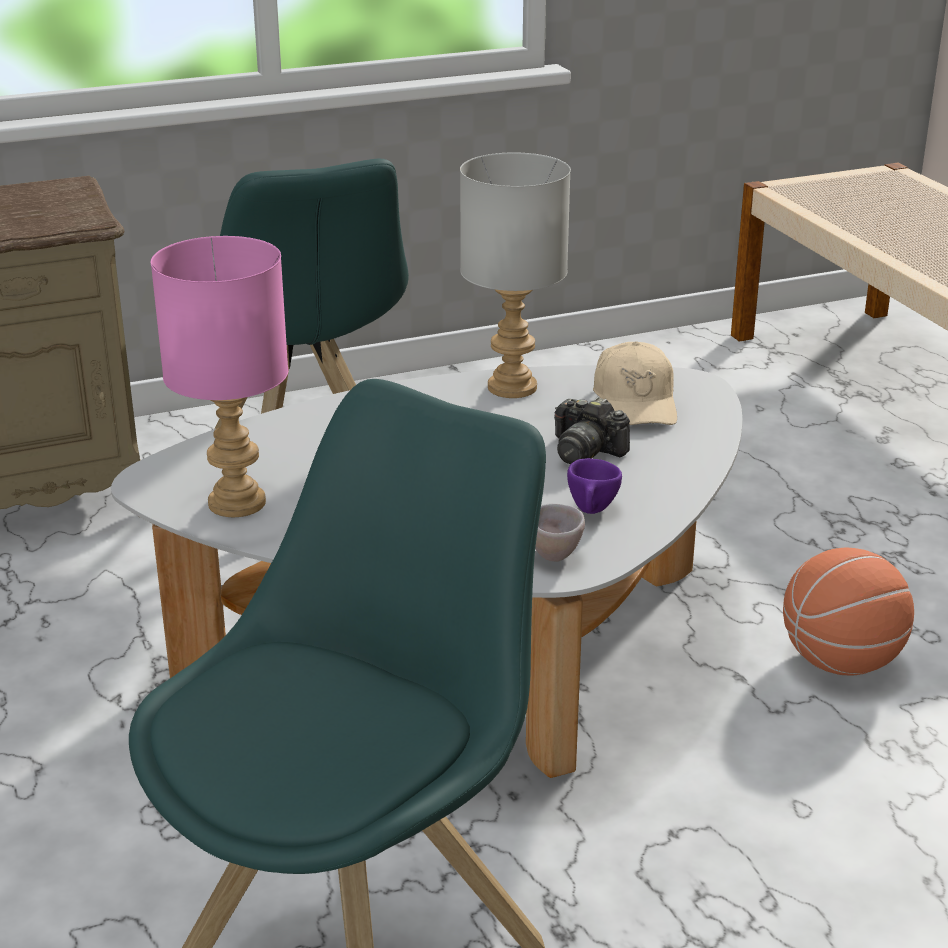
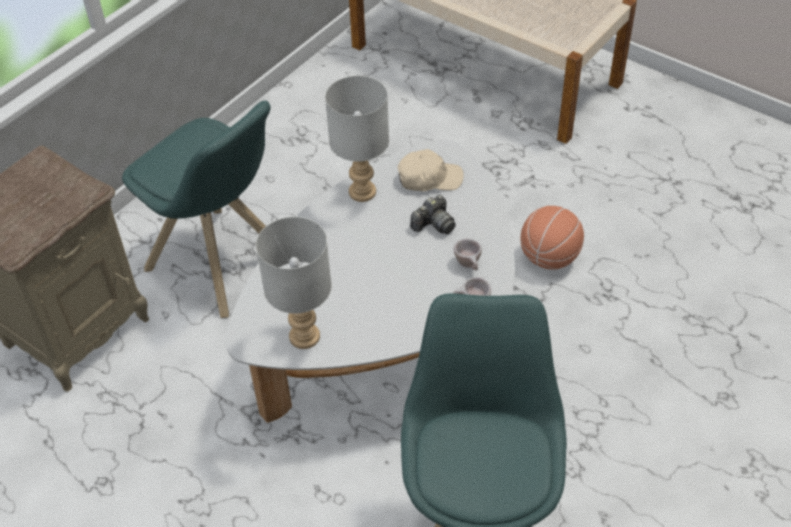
camera: 30 degrees left, 20 degrees up
pink table lamp [151,236,289,517] -> grey table lamp [256,217,332,349]
camera [554,397,630,464] -> camera turned 45 degrees counterclockwise [410,195,456,234]
purple cup [567,458,622,514] -> beige cup [454,239,482,270]
beige cap [593,341,677,425] -> beige cap turned 60 degrees counterclockwise [397,149,464,191]

